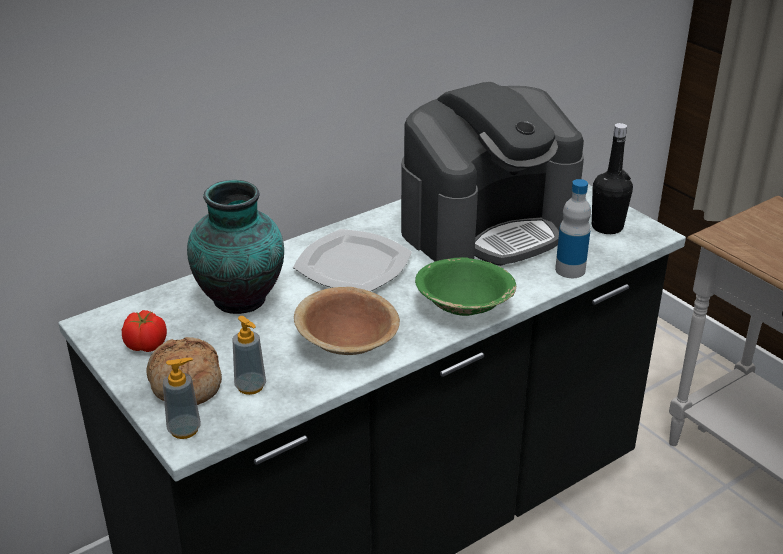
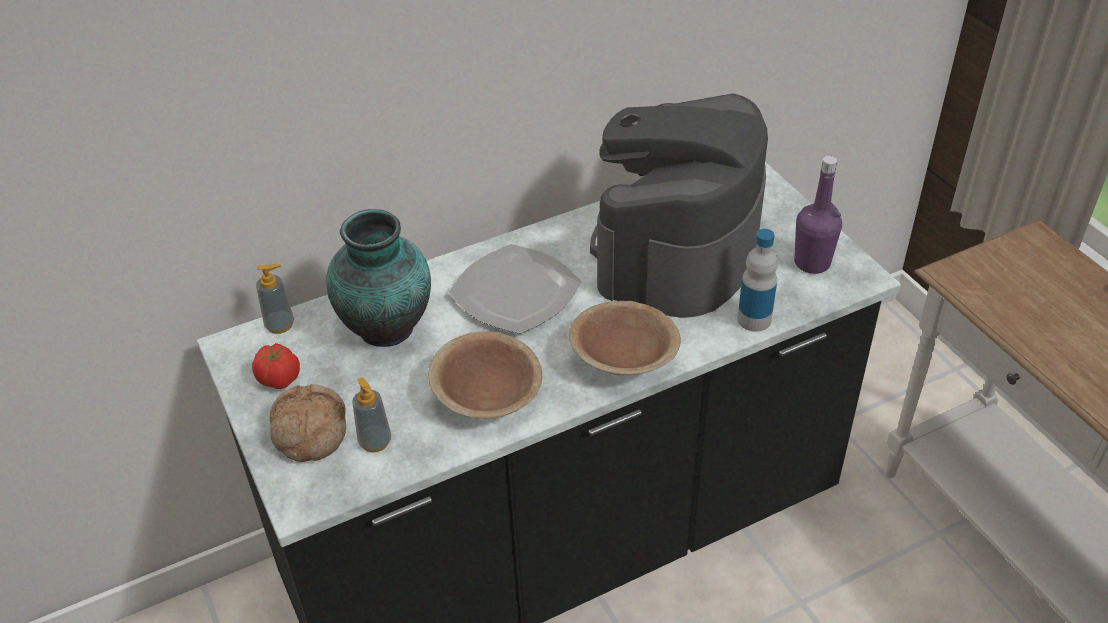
camera: 10 degrees right, 10 degrees up
soap dispenser [163,358,201,439] -> soap dispenser moved to [256,264,294,334]
coffee machine [401,82,584,266] -> coffee machine turned 135 degrees clockwise [590,94,768,318]
green bowl [415,257,516,316] -> brown bowl [569,301,681,375]
black bottle [592,123,633,234] -> purple bottle [794,156,842,274]

